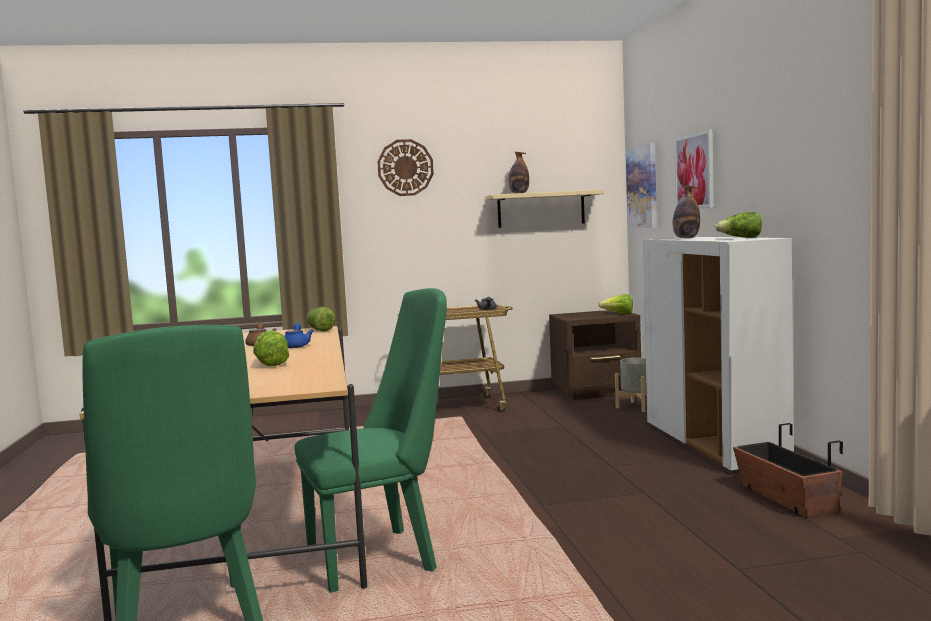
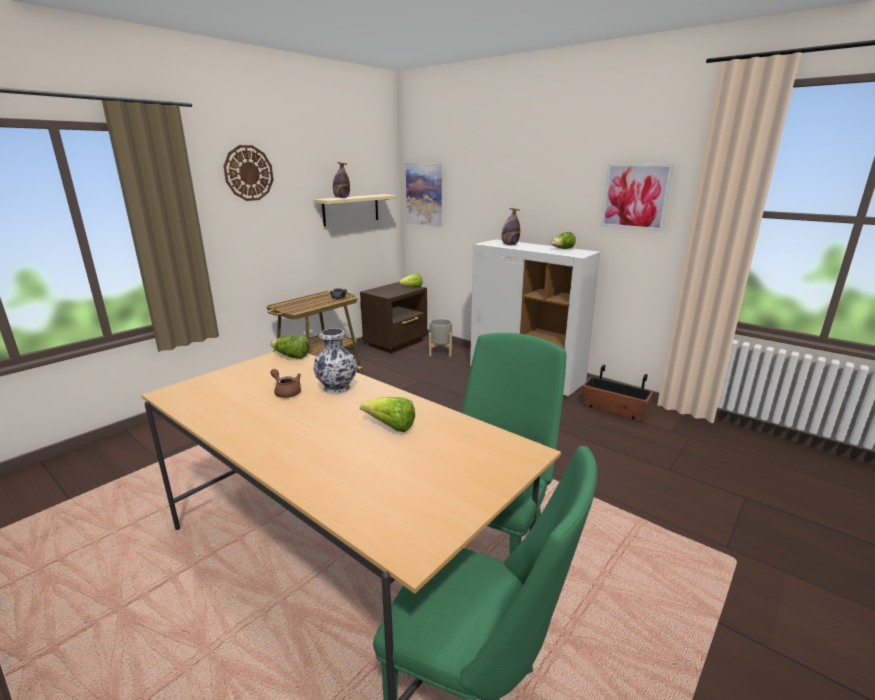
camera: 40 degrees left, 15 degrees up
blue teapot [285,323,314,348] -> vase [313,328,357,395]
picture [674,130,714,208] -> picture moved to [601,164,674,231]

